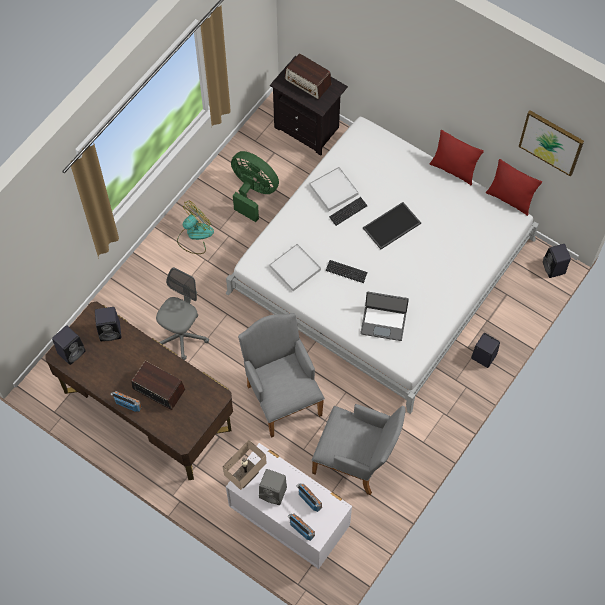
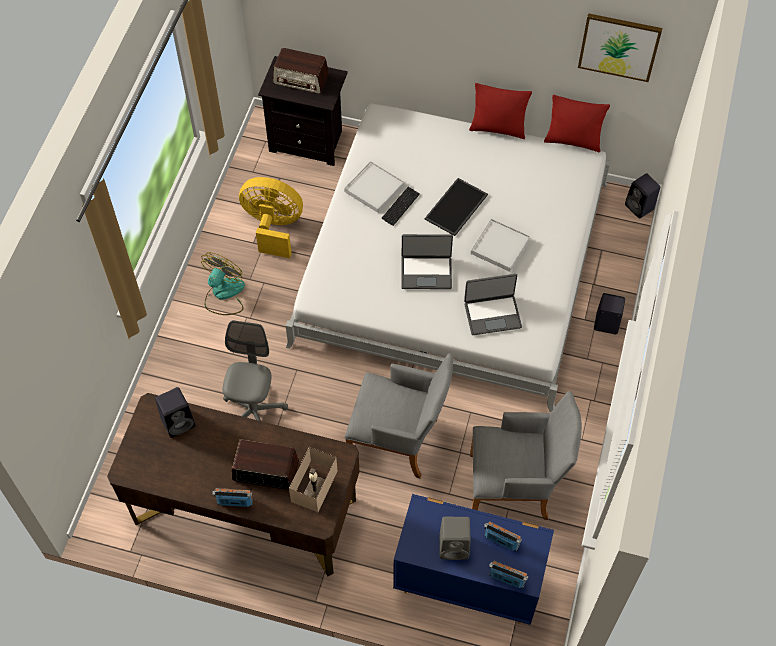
camera: 20 degrees left, 5 degrees down
black speaker [52,325,86,365] -> none
beige table lamp [223,440,267,490] -> beige table lamp moved to [289,447,337,513]
white dresser [226,443,352,569] -> blue dresser [393,494,554,625]
green fan [231,151,279,222] -> yellow fan [239,177,303,258]
grey armchair [238,313,325,438] -> grey armchair turned 150 degrees clockwise [344,354,453,479]
white tray [270,243,321,291] -> white tray moved to [471,219,530,272]
keyboard [326,260,368,283] -> laptop [401,234,453,289]

